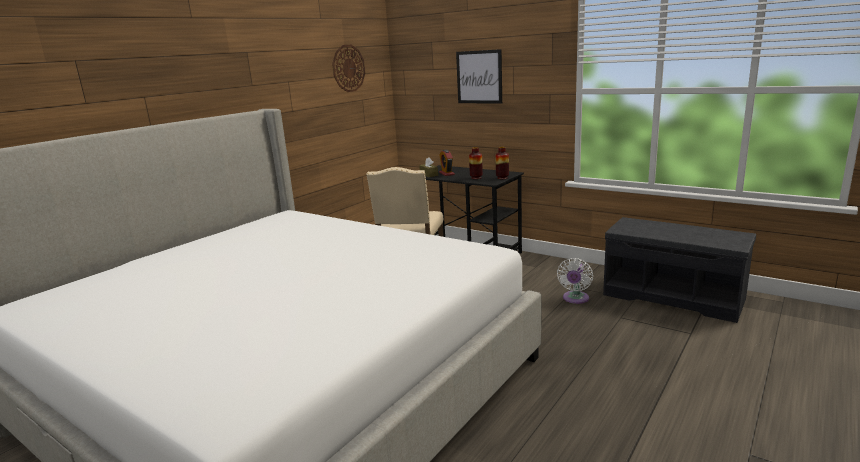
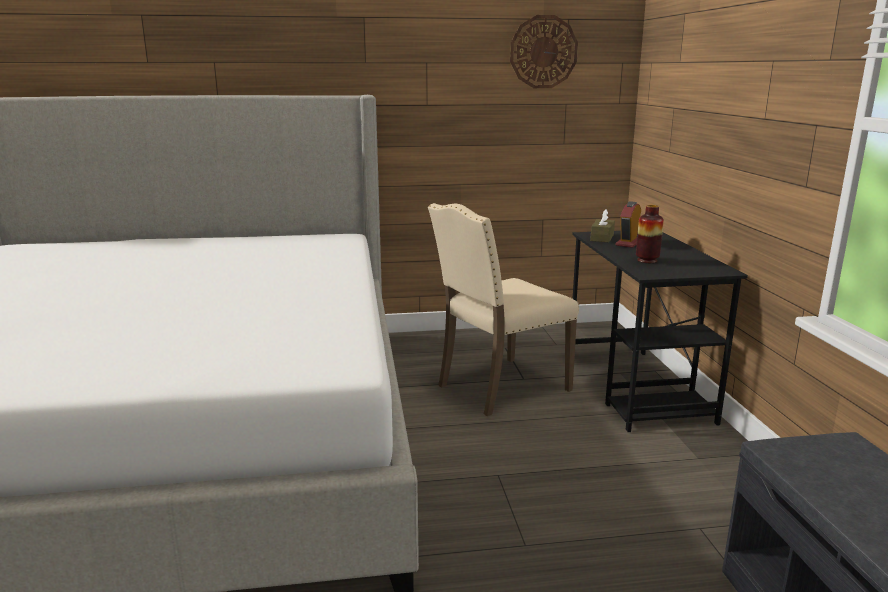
camera: 45 degrees right, 0 degrees up
picture [456,49,502,104] -> none
vase [495,147,509,179] -> none
white fan [557,258,593,304] -> none

